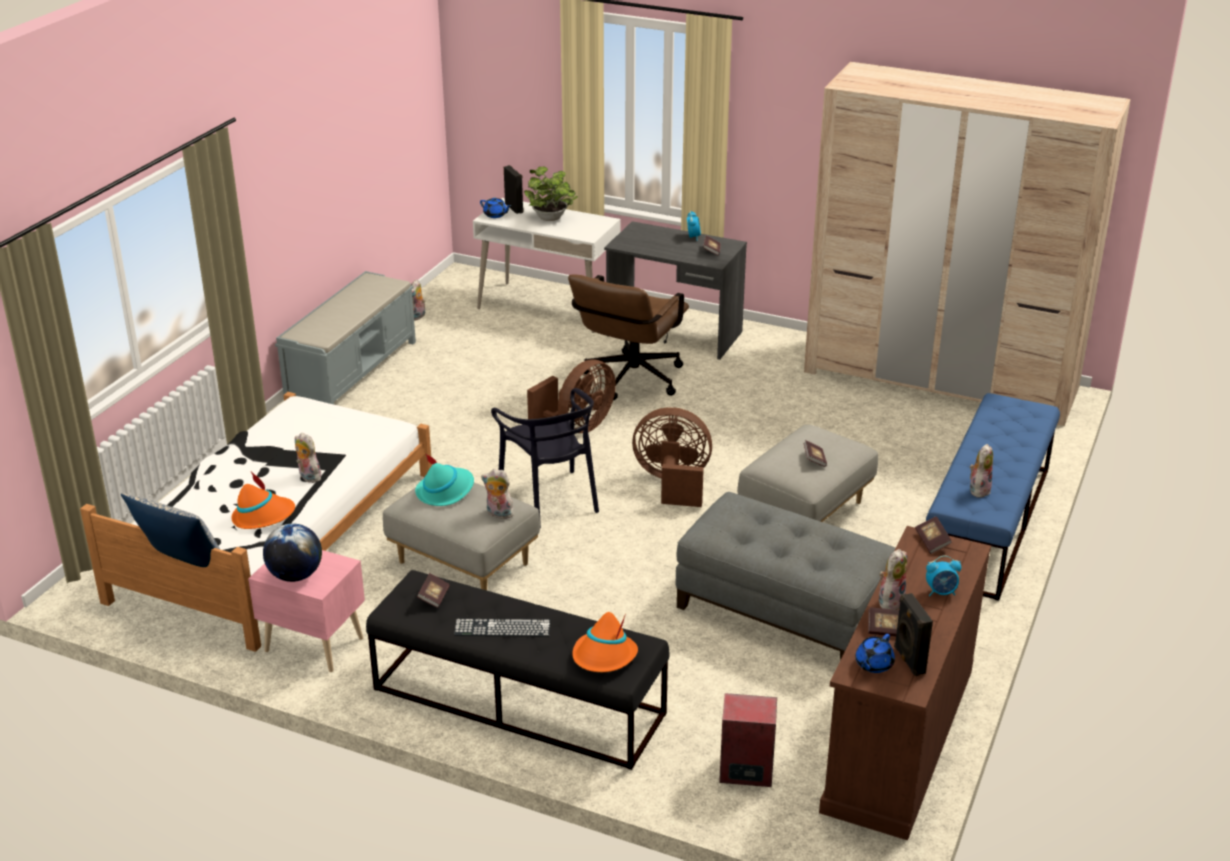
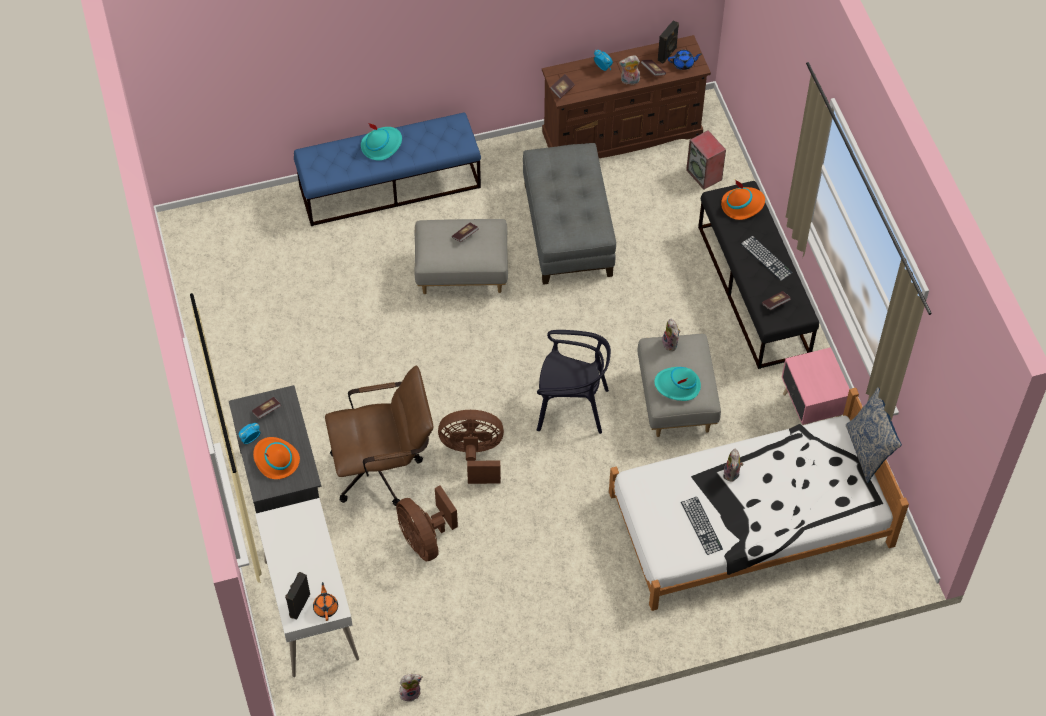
camera: 130 degrees left, 25 degrees up
orange hat [232,472,295,529] -> orange hat moved to [253,437,300,479]
globe [263,524,322,582] -> none
grey bench [275,271,416,404] -> none
blue teapot [480,197,512,218] -> orange teapot [313,582,338,621]
black chair [491,388,599,528] -> black chair turned 75 degrees clockwise [537,330,611,434]
potted plant [524,167,578,221] -> none
brown fan [632,407,712,507] -> brown fan moved to [396,486,458,561]
beige wardrobe [804,62,1131,426] -> none
plush toy [970,444,993,498] -> none
none -> turquoise hat [361,123,402,161]
none -> keyboard [681,497,723,555]

